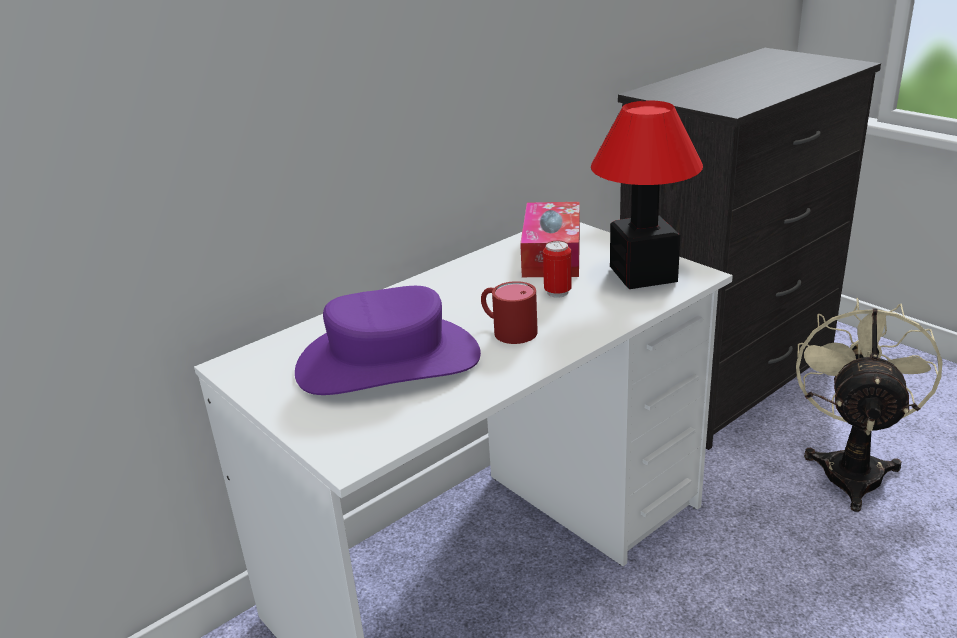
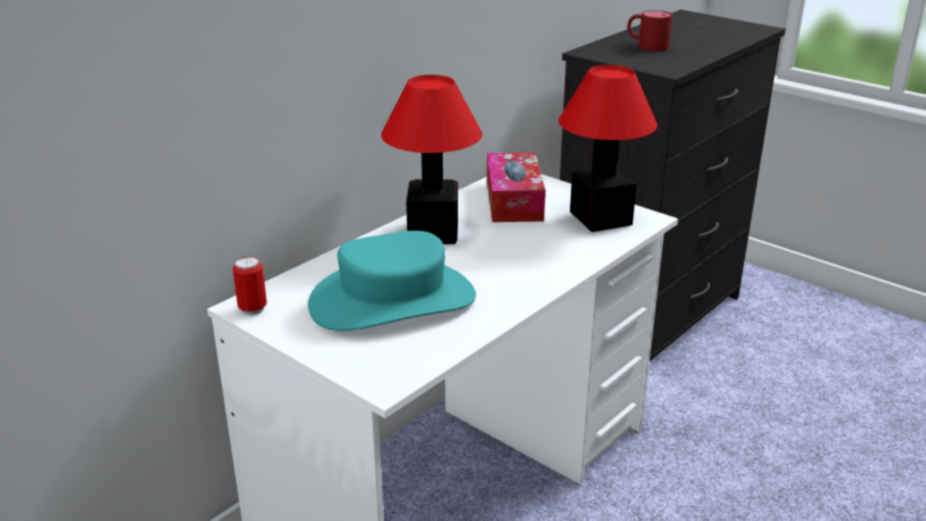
camera: 10 degrees left, 0 degrees up
purple hat [295,286,481,395] -> turquoise hat [308,231,476,331]
red mug [481,281,538,344] -> red mug moved to [627,10,672,51]
can [543,241,572,298] -> can moved to [233,256,267,315]
beige fan [796,298,943,512] -> none
none -> table lamp [381,75,482,244]

